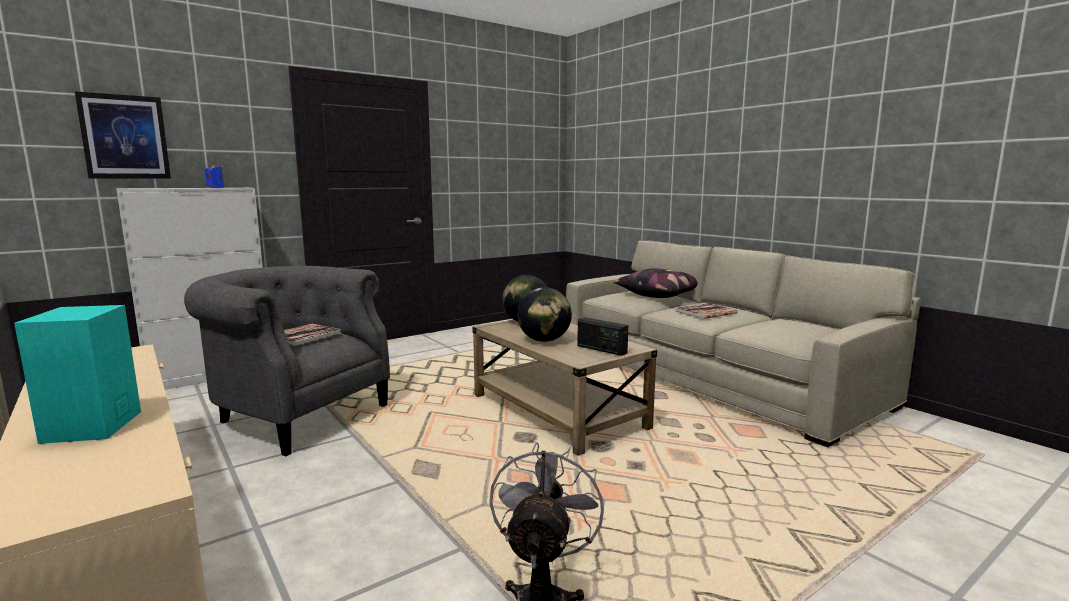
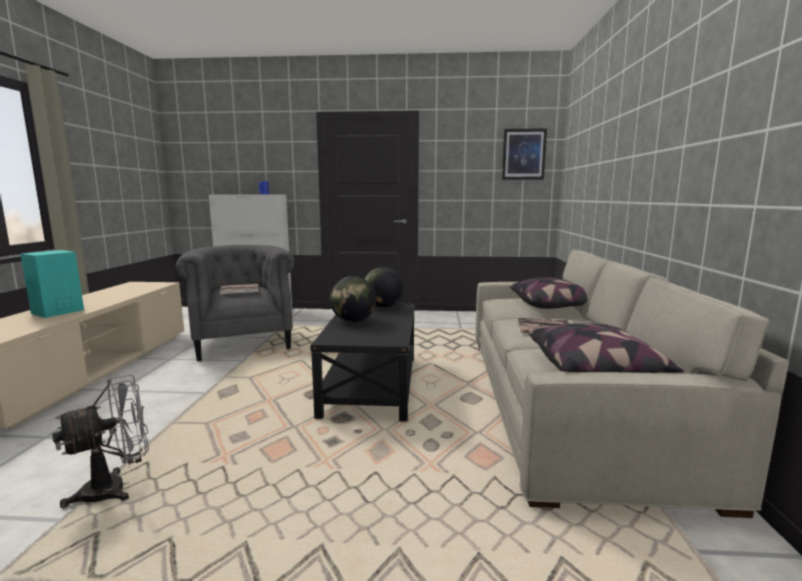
camera: 40 degrees right, 0 degrees up
picture [75,91,171,179] -> picture moved to [502,128,547,180]
beige coffee table [473,319,657,456] -> black coffee table [310,304,415,422]
radio [577,317,628,356] -> none
none -> pillow [529,323,685,373]

